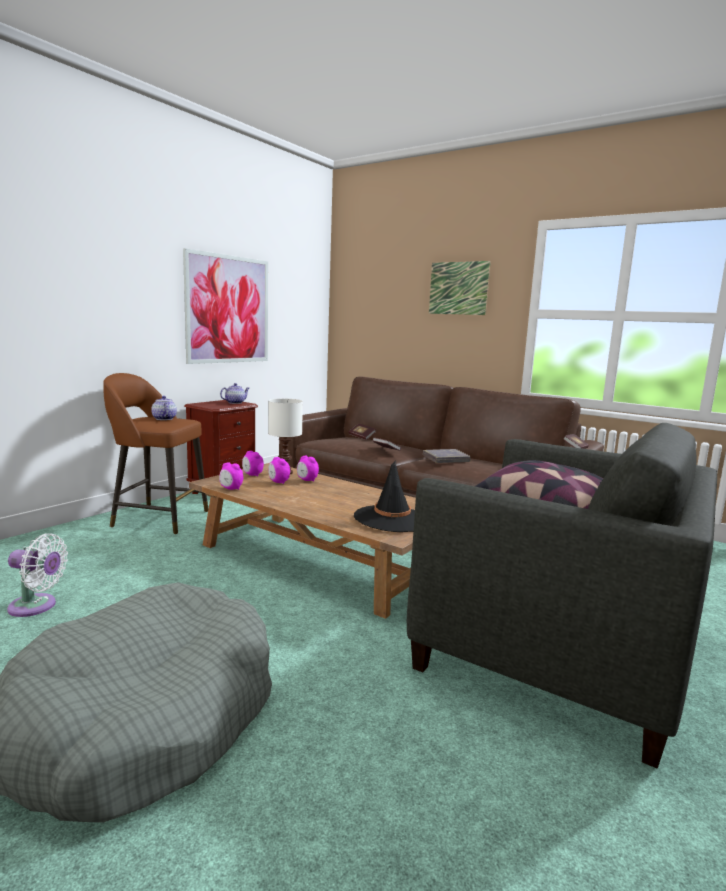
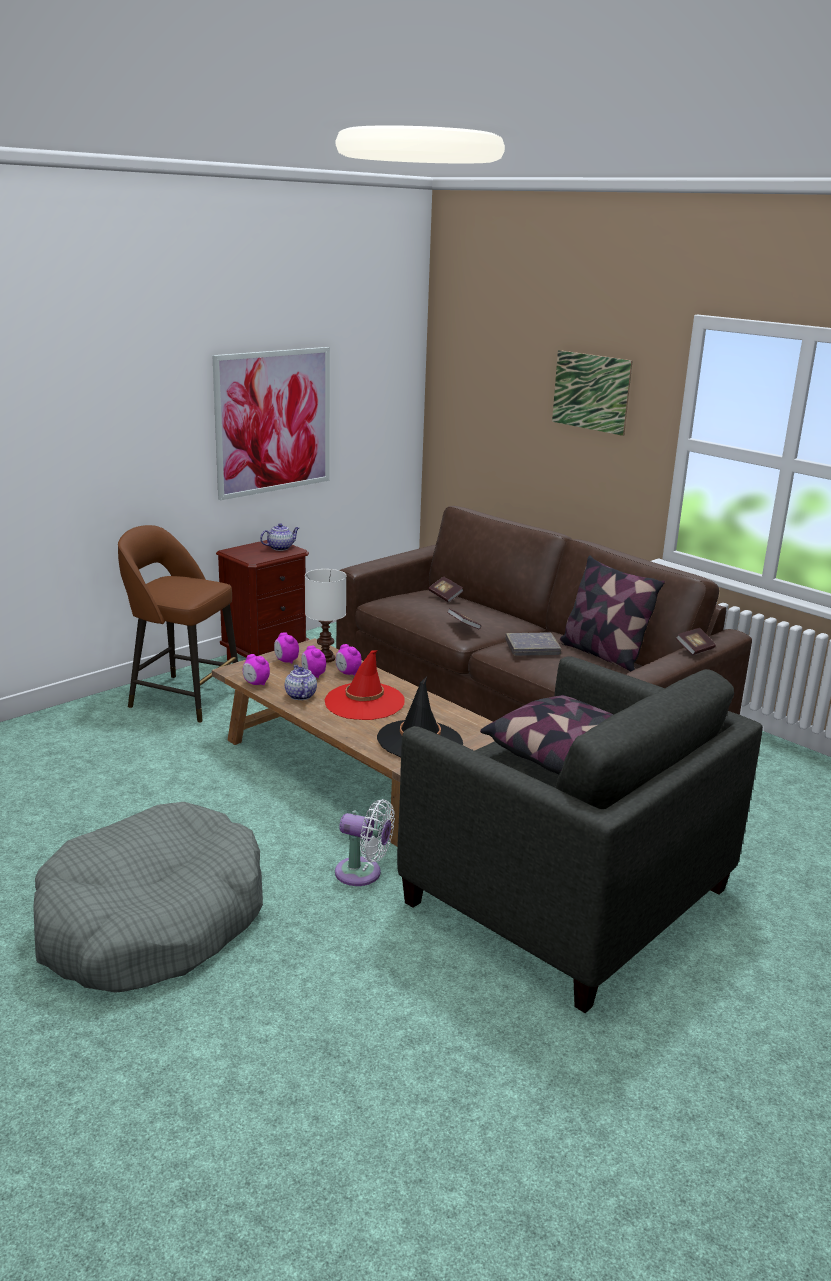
camera: 10 degrees right, 10 degrees up
white fan [7,533,68,617] -> white fan moved to [335,799,395,886]
teapot [151,396,177,420] -> teapot moved to [285,665,317,700]
none -> red hat [325,650,405,720]
none -> pillow [558,555,665,672]

